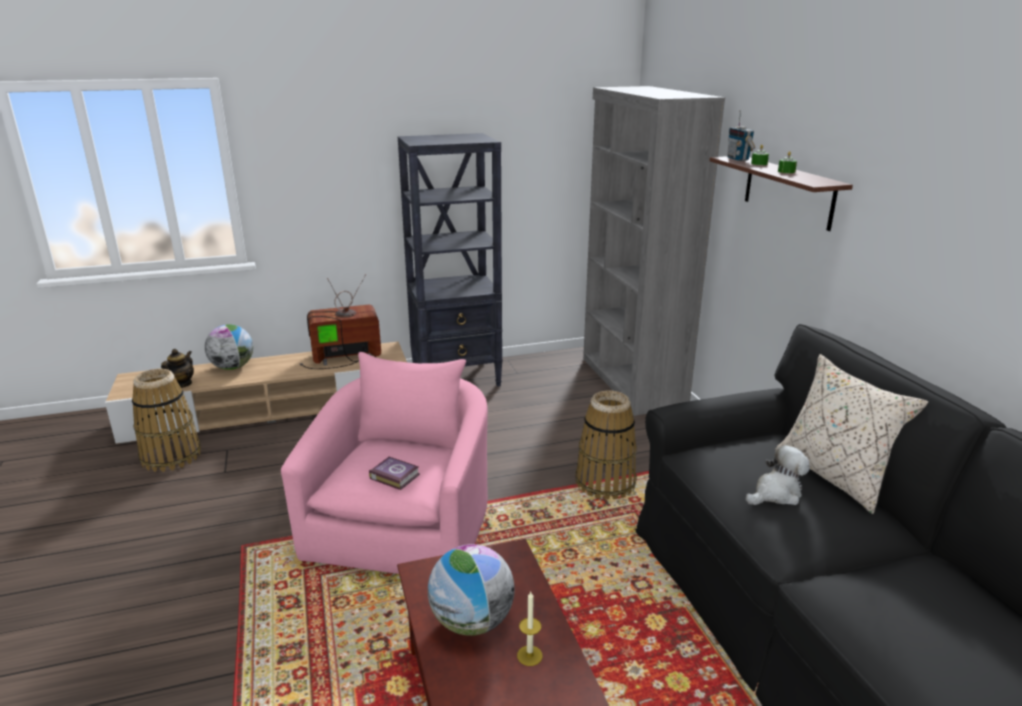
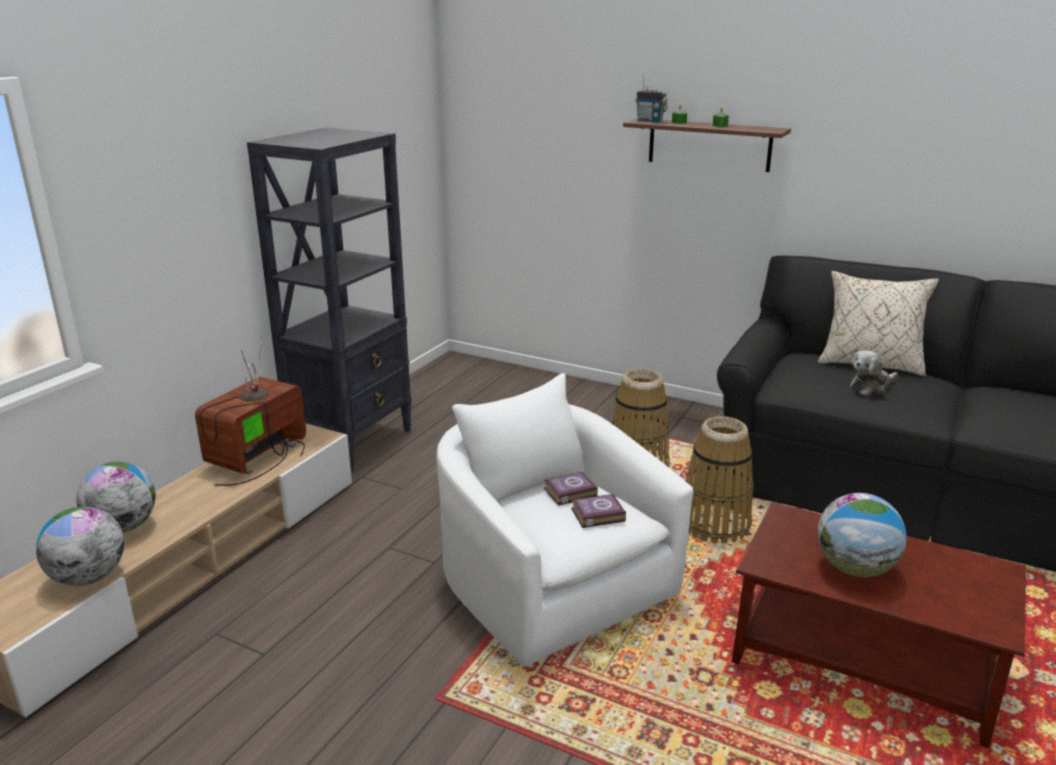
camera: 45 degrees left, 0 degrees up
basket [132,369,201,472] -> basket moved to [686,416,754,543]
teapot [161,349,194,388] -> globe [36,506,124,586]
pink armchair [281,352,488,574] -> white armchair [437,373,693,667]
candle [517,592,543,666] -> none
grey bookcase [583,86,725,416] -> none
plush toy [745,445,810,505] -> plush toy turned 135 degrees counterclockwise [850,351,898,396]
none -> book [544,472,598,506]

